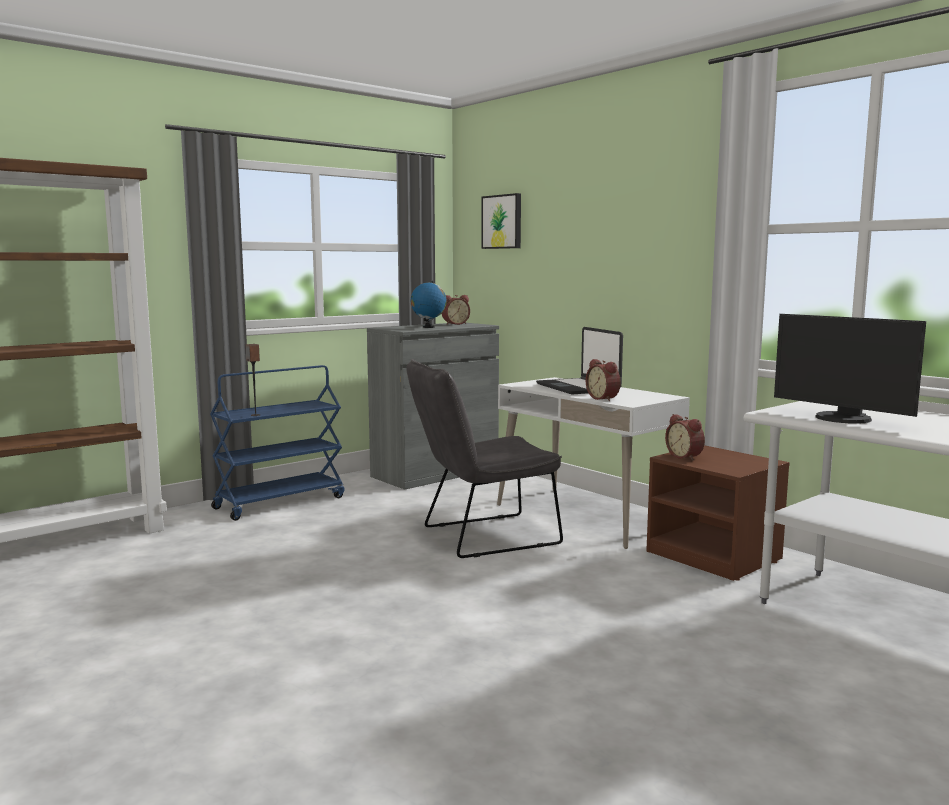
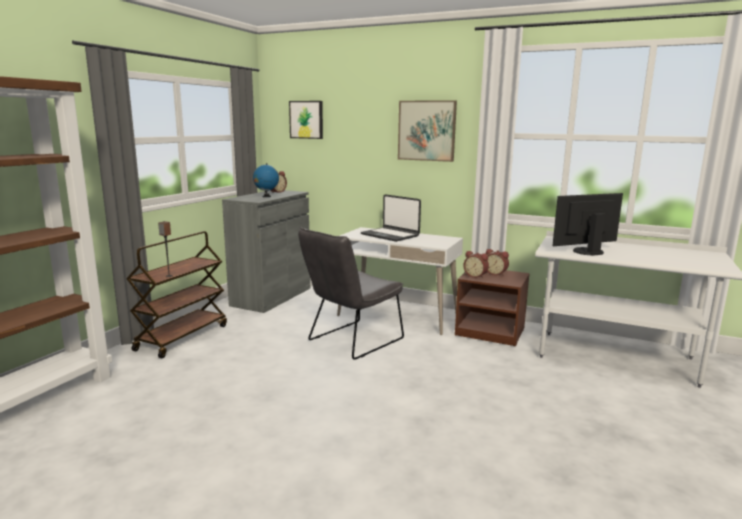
camera: 25 degrees left, 5 degrees up
blue cart [210,365,344,521] -> brown cart [126,231,227,358]
alarm clock [586,359,621,401] -> alarm clock moved to [486,249,509,276]
monitor [774,314,926,424] -> monitor turned 135 degrees clockwise [553,193,623,256]
none -> picture [398,100,457,162]

